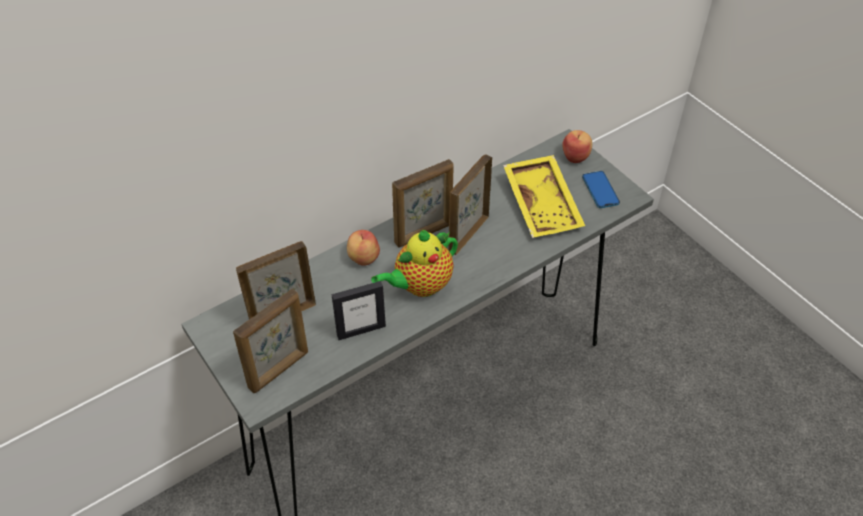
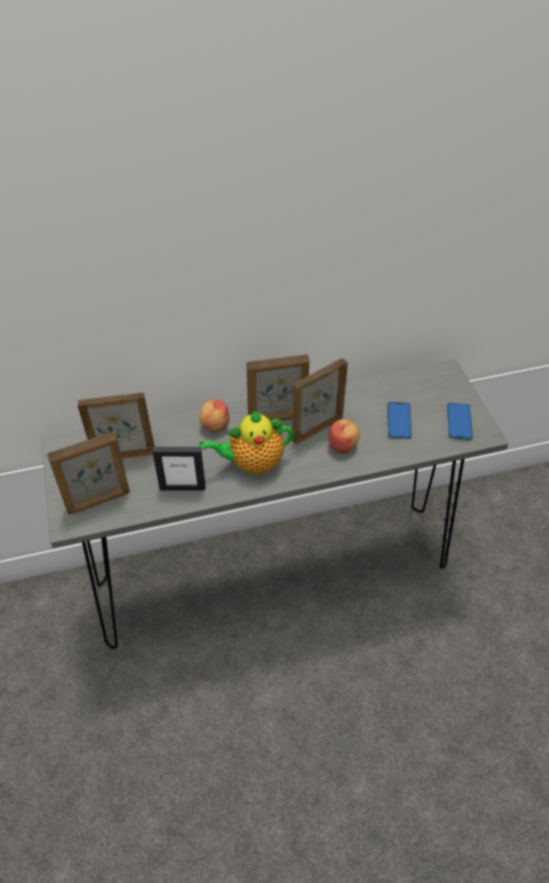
camera: 20 degrees right, 0 degrees up
yellow tray [503,155,585,238] -> phone [388,402,412,439]
apple [562,130,592,163] -> apple moved to [329,419,360,453]

